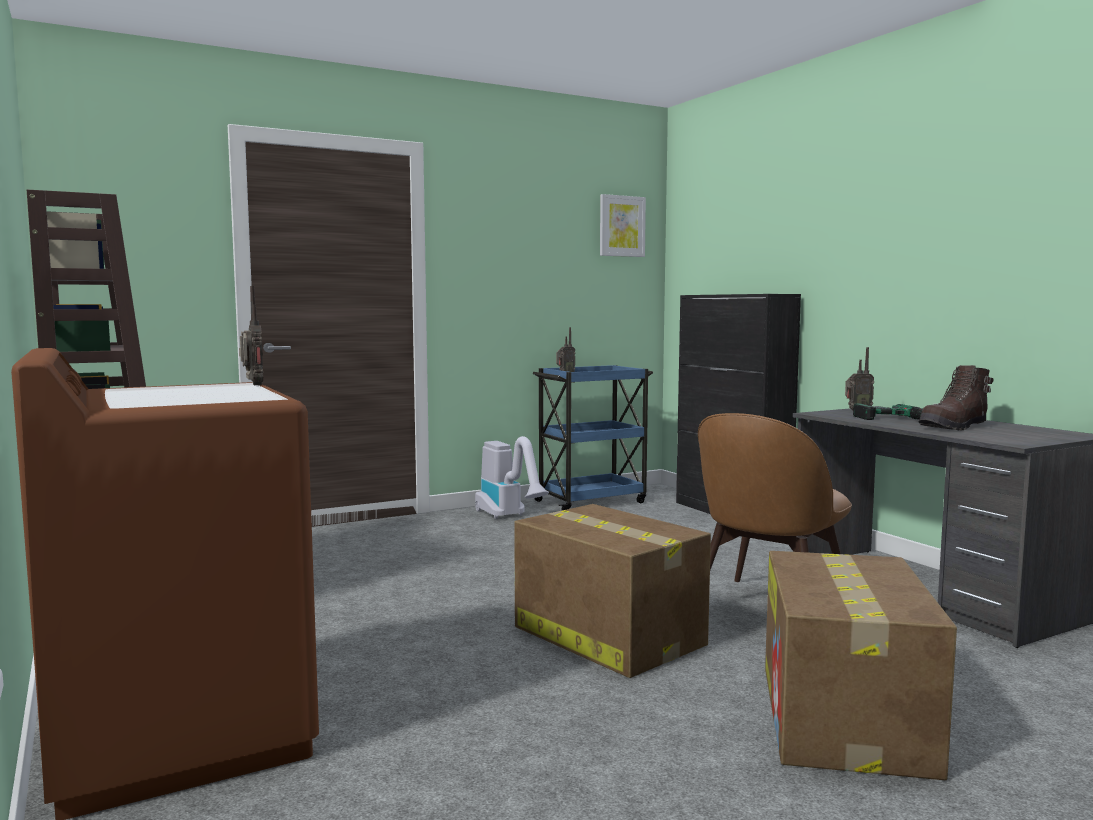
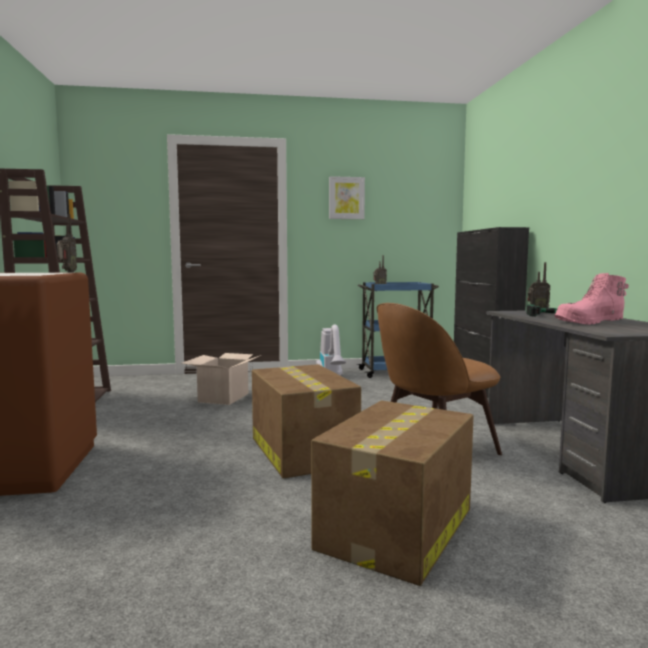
camera: 20 degrees right, 0 degrees up
picture [600,194,646,257] -> picture moved to [329,176,365,219]
brown boot [919,365,994,430] -> pink boot [554,273,629,325]
none -> cardboard box [182,353,261,405]

